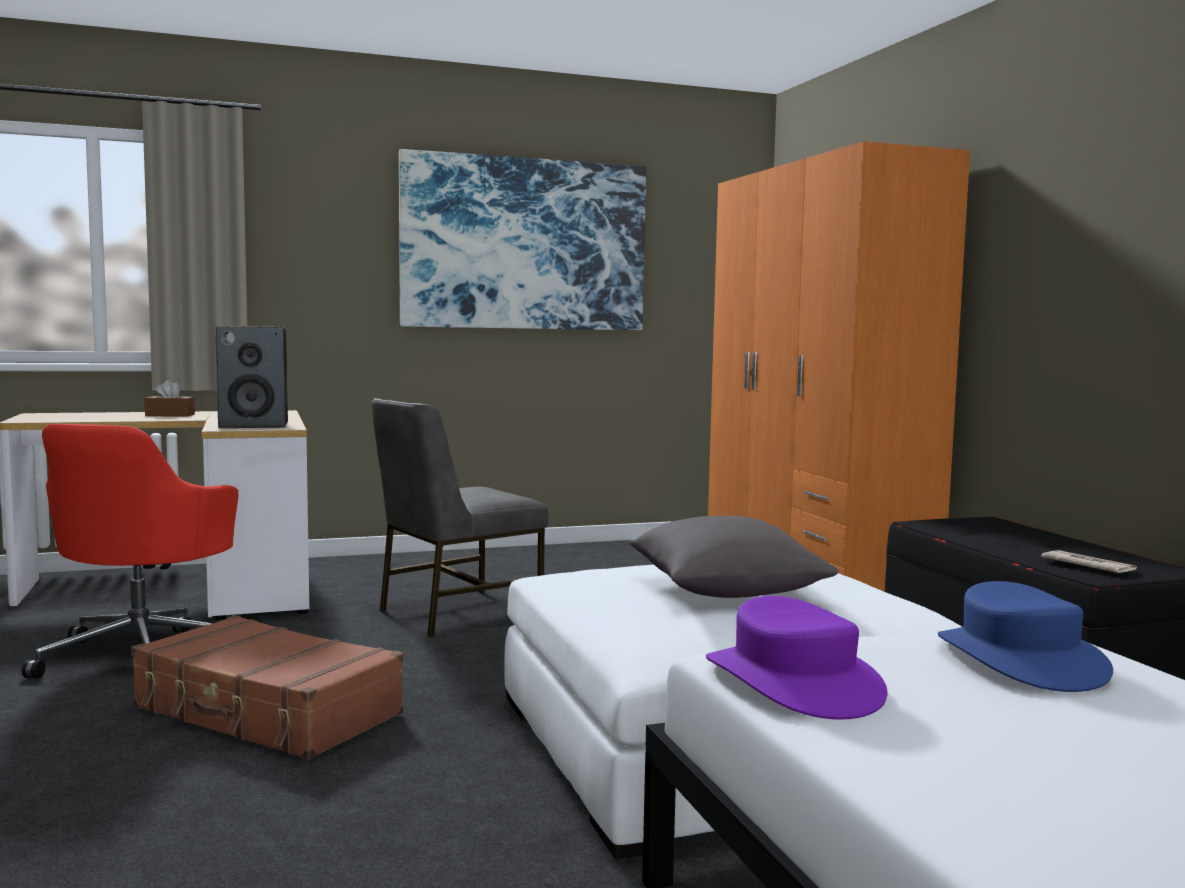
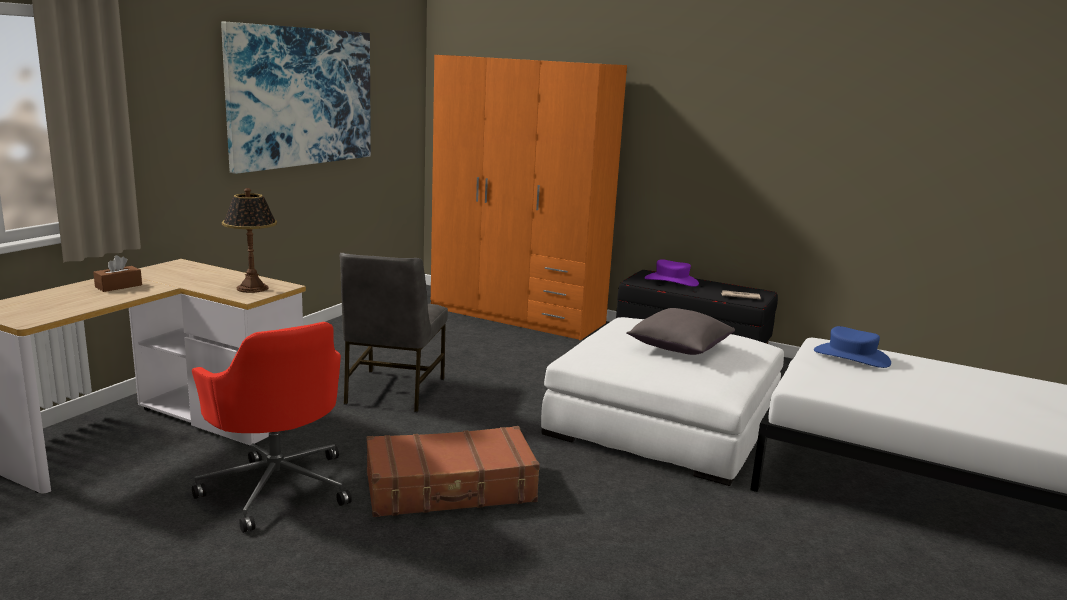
camera: 45 degrees left, 10 degrees up
speaker [216,326,288,428] -> table lamp [222,188,277,293]
purple hat [706,596,887,720] -> purple hat moved to [645,259,699,287]

